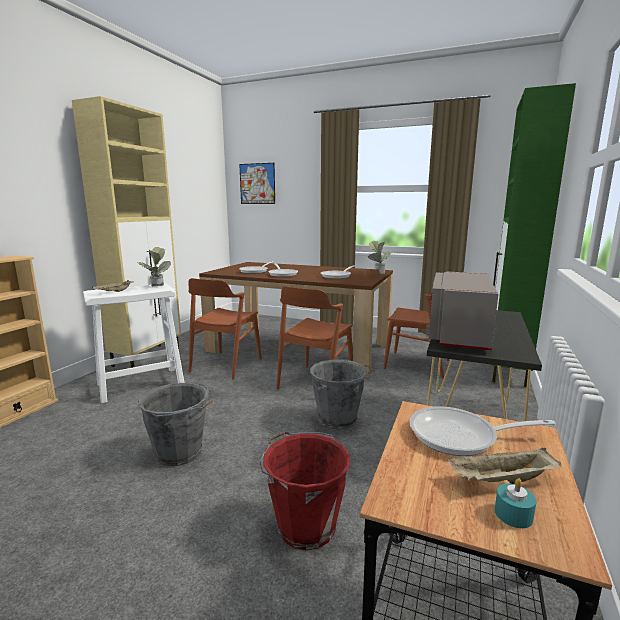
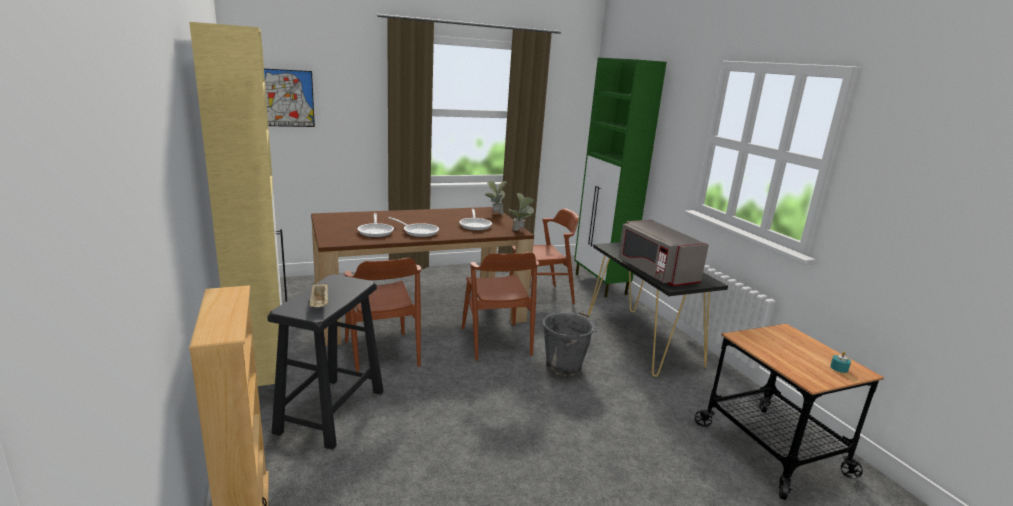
camera: 45 degrees left, 5 degrees up
white stool [83,284,185,403] -> black stool [267,274,384,450]
potted plant [138,247,171,287] -> potted plant moved to [507,193,534,231]
grey bucket [138,383,212,466] -> none
red bucket [260,431,350,550] -> none
frying pan [409,406,556,456] -> none
beige tray [448,447,561,484] -> none

